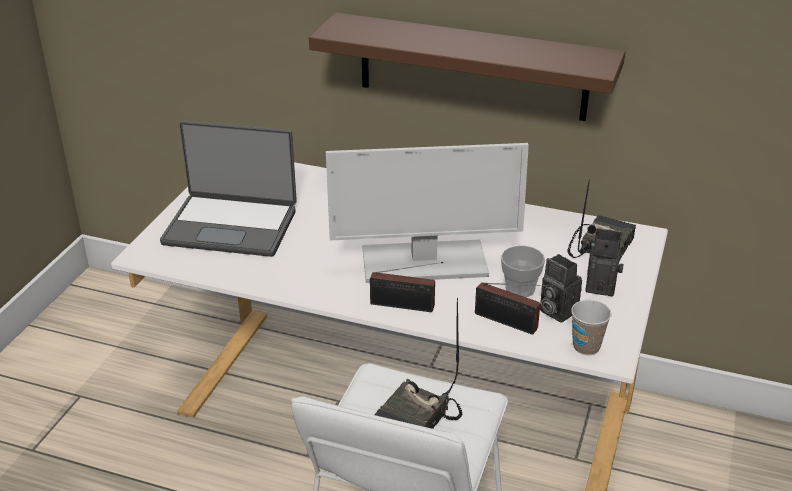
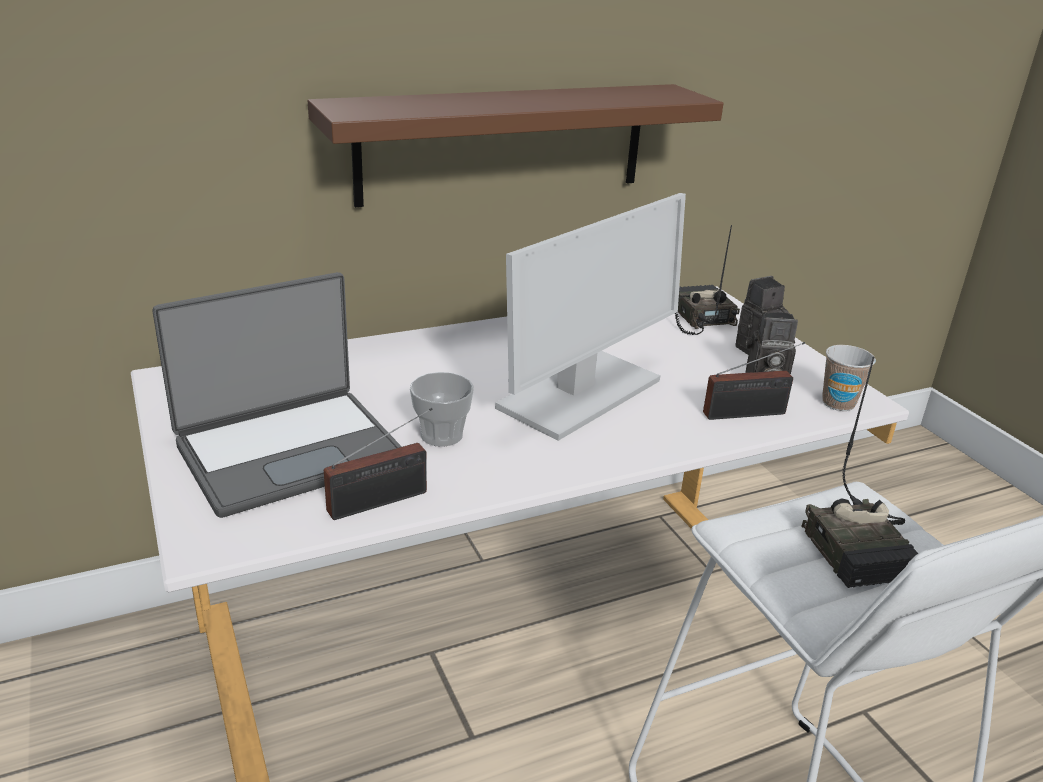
camera: 45 degrees left, 5 degrees down
radio [370,262,443,312] -> radio moved to [324,408,433,520]
cup [501,245,545,297] -> cup moved to [410,372,474,447]

